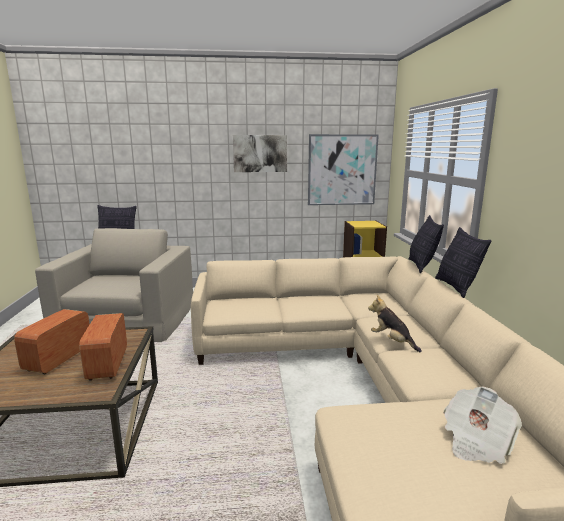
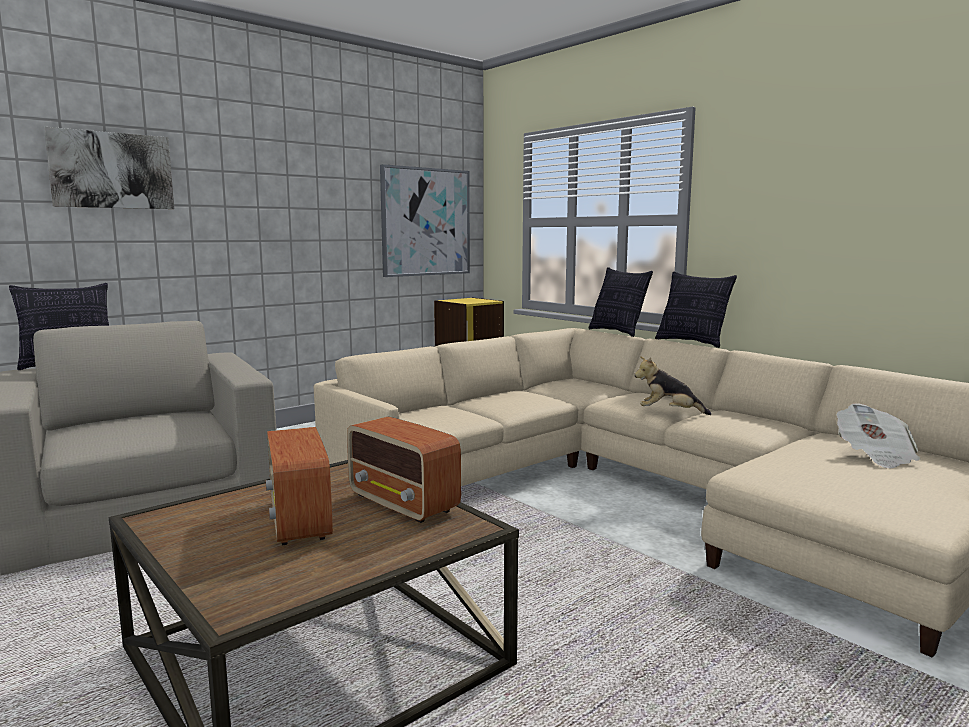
camera: 35 degrees left, 5 degrees down
picture [233,135,287,172] -> picture moved to [44,127,174,209]

